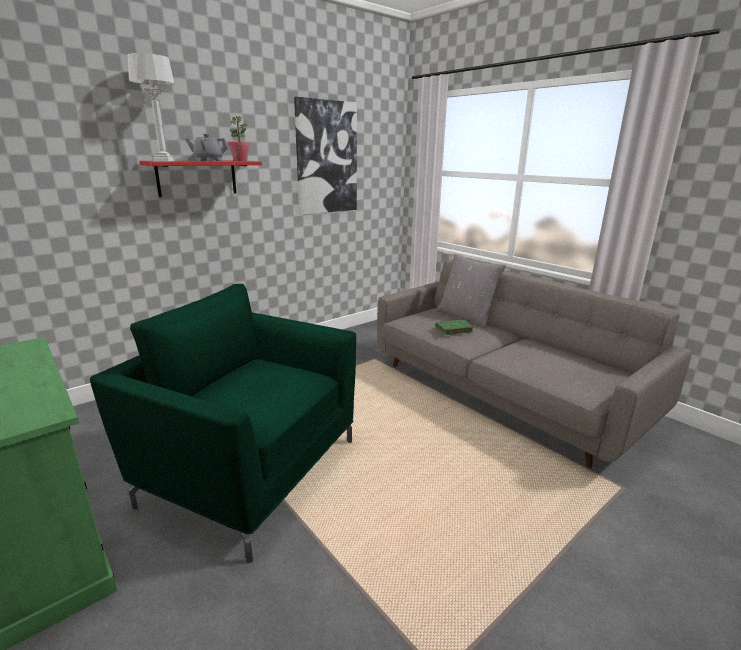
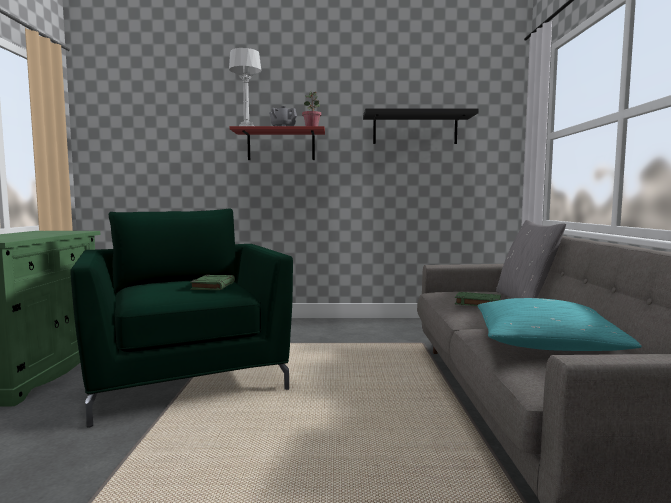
camera: 40 degrees right, 15 degrees down
picture [294,97,357,215] -> black shelf [363,108,479,144]
none -> green book [190,275,235,290]
none -> turquoise pillow [478,298,642,351]

